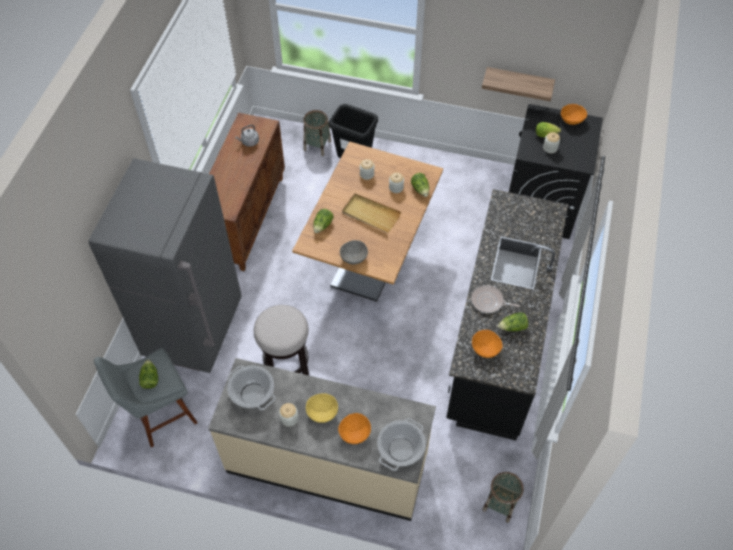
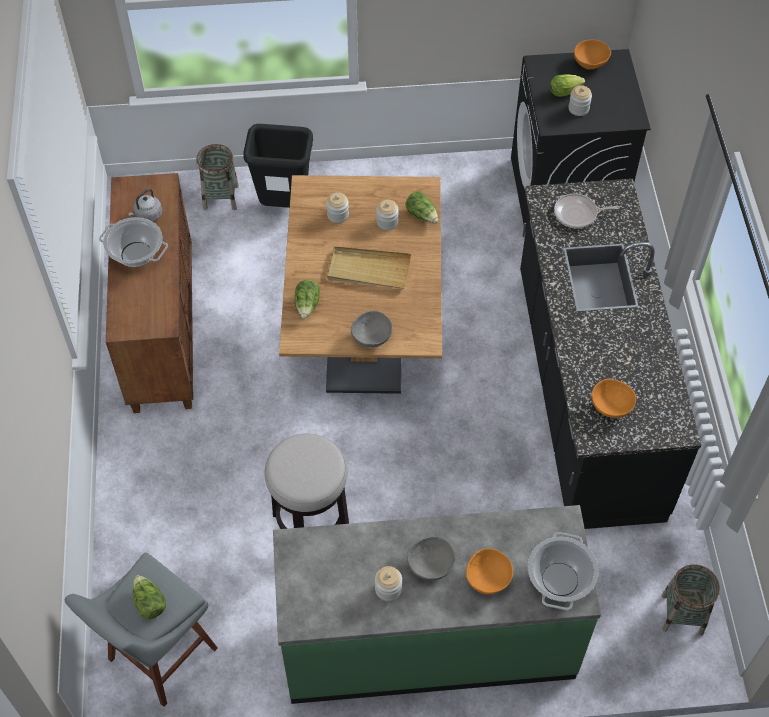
camera: 20 degrees left, 0 degrees up
grey fridge [88,158,242,373] -> none
beige counter [208,358,436,521] -> green counter [273,505,601,704]
cooking pot [227,365,275,410] -> cooking pot moved to [99,217,168,267]
yellow bowl [306,393,338,423] -> grey bowl [407,536,455,581]
frying pan [471,285,520,313] -> frying pan moved to [554,194,620,229]
shelf [482,67,555,101] -> none
lettuce [498,312,528,331] -> none

